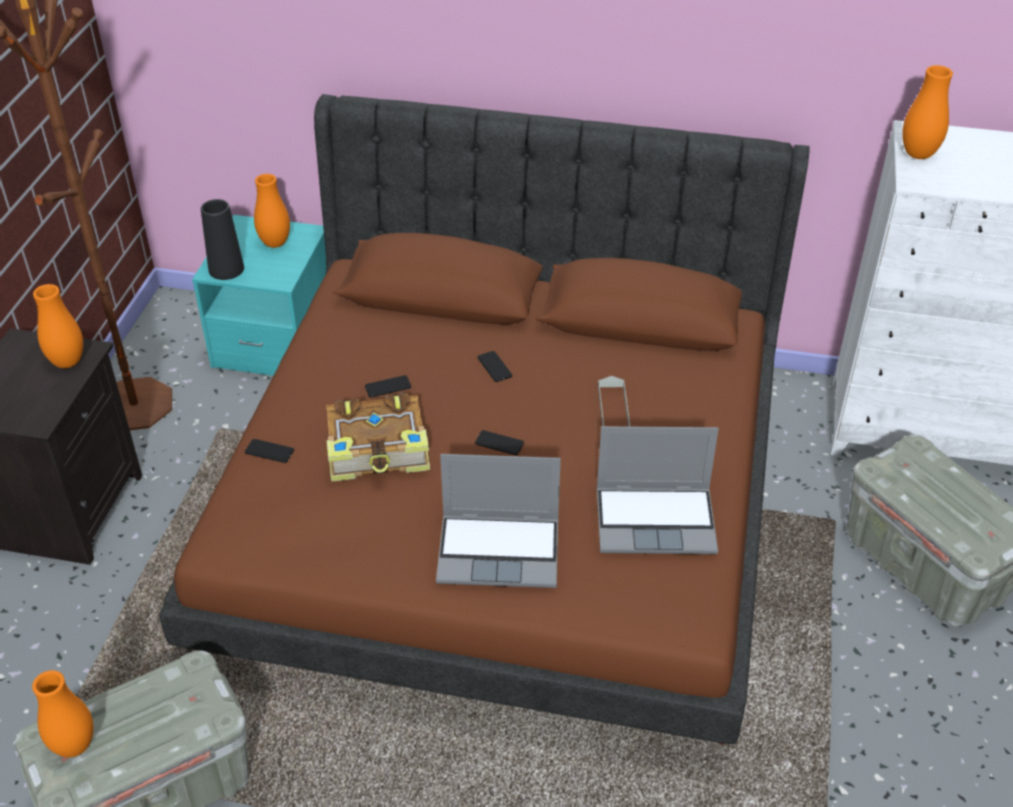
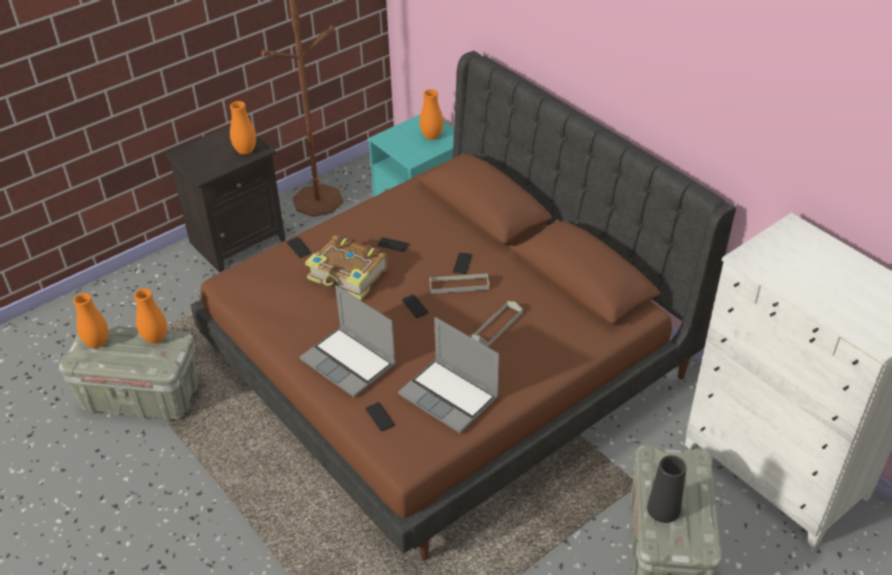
camera: 40 degrees right, 0 degrees up
black vase [201,199,244,280] -> black vase moved to [647,455,686,523]
orange vase [902,65,953,159] -> orange vase moved to [134,288,167,344]
none -> phone [366,402,394,431]
none -> grey tray [429,273,489,294]

